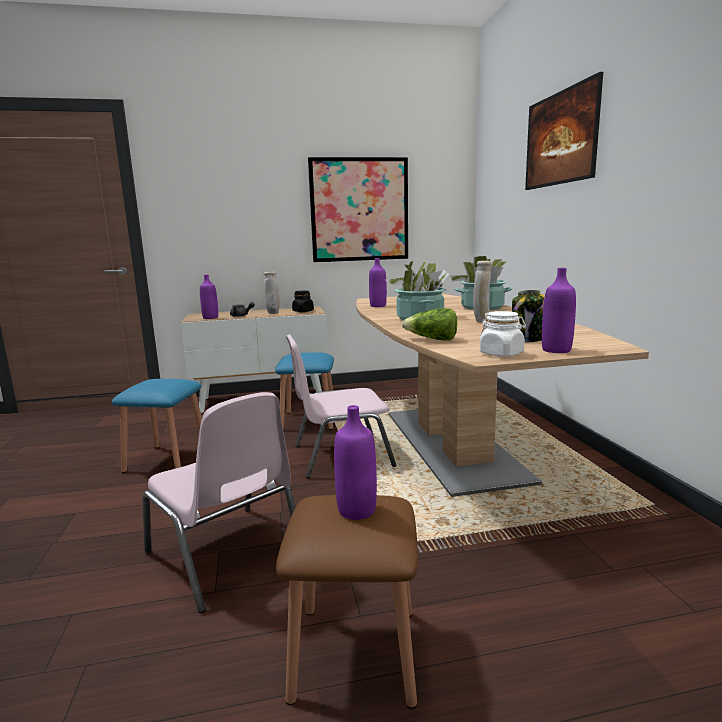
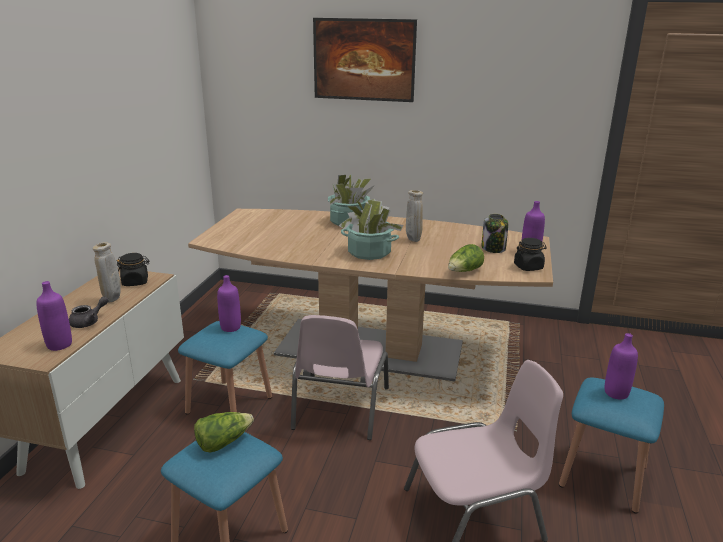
camera: 65 degrees left, 10 degrees up
brown stool [276,495,418,709] -> blue stool [559,378,664,514]
picture [308,157,408,262] -> none
purple bottle [369,258,387,307] -> purple bottle moved to [217,275,241,332]
white jar [480,311,526,357] -> black jar [514,238,547,271]
none -> lettuce [194,412,254,452]

